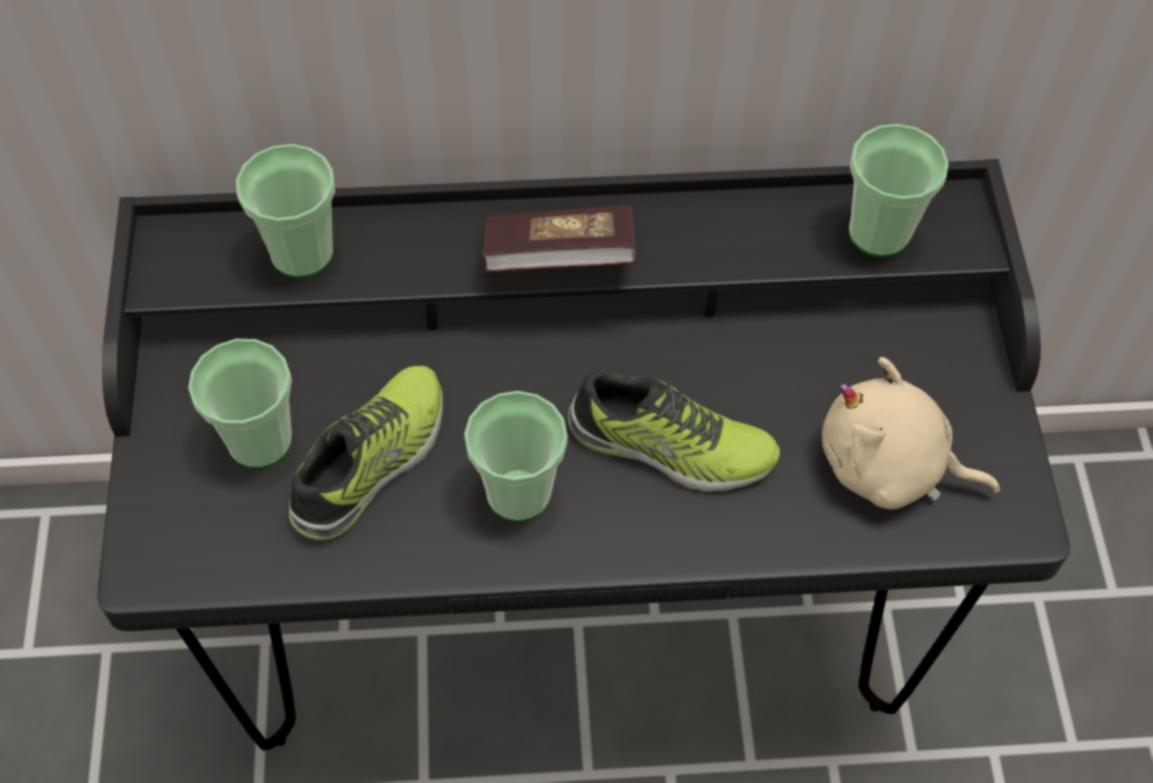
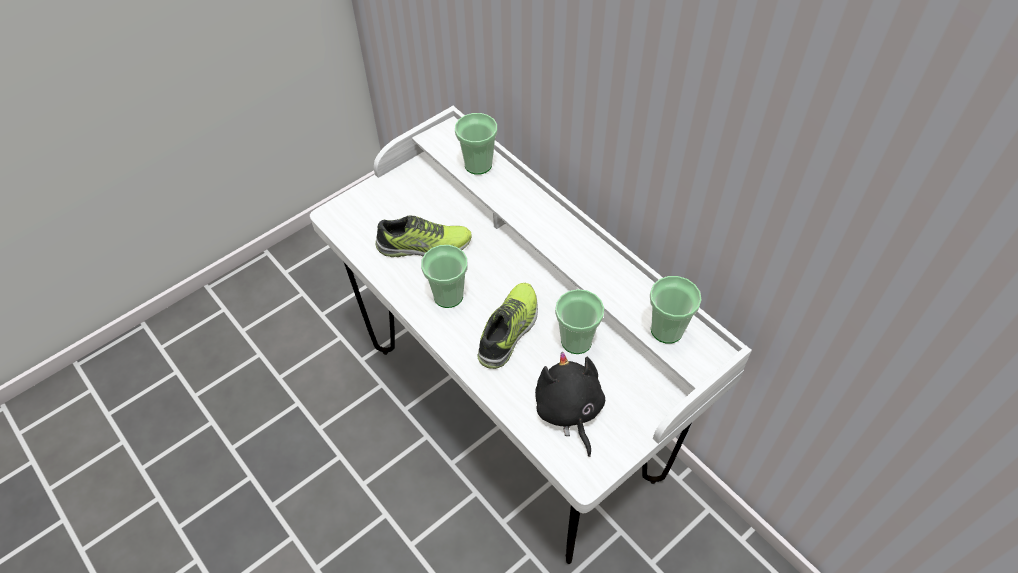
camera: 55 degrees right, 5 degrees down
black desk [97,159,1070,750] -> white desk [310,106,752,564]
cup [188,339,292,469] -> cup moved to [555,289,604,354]
book [483,205,636,272] -> none
shoe [568,371,780,492] -> shoe turned 135 degrees counterclockwise [477,283,538,369]
beige plush toy [822,357,1000,509] -> black plush toy [535,352,605,457]

